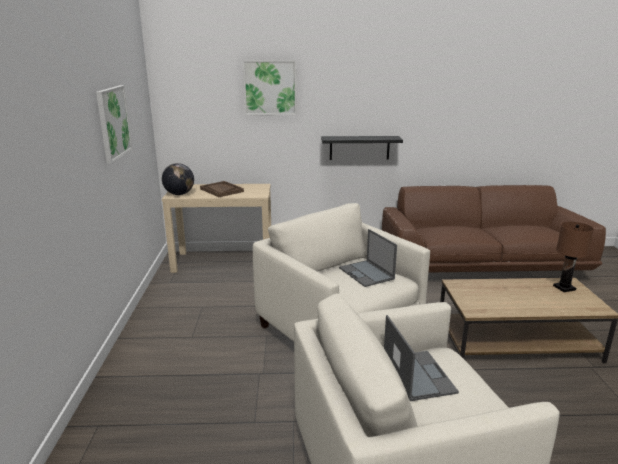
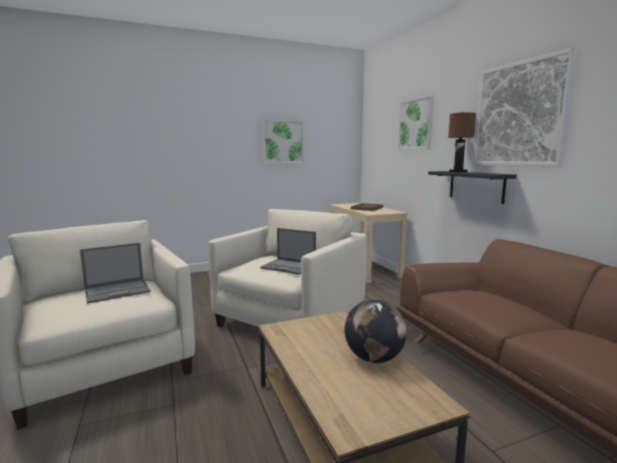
camera: 70 degrees right, 10 degrees down
globe [162,163,194,195] -> globe moved to [345,299,407,363]
laptop [339,229,397,287] -> laptop turned 105 degrees counterclockwise [260,228,316,275]
brown table lamp [553,222,594,292] -> brown table lamp moved to [448,112,476,172]
none -> picture [473,47,578,166]

